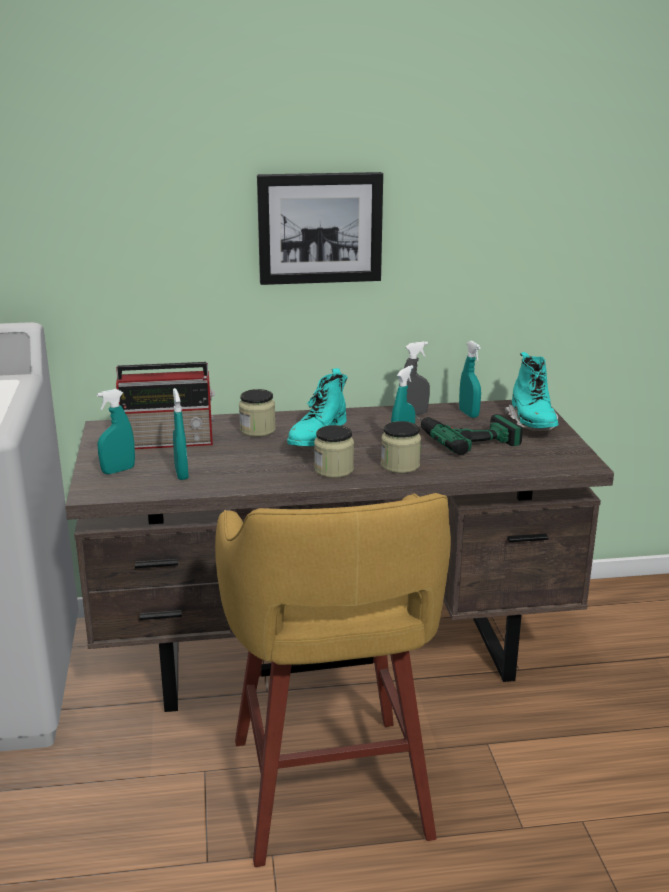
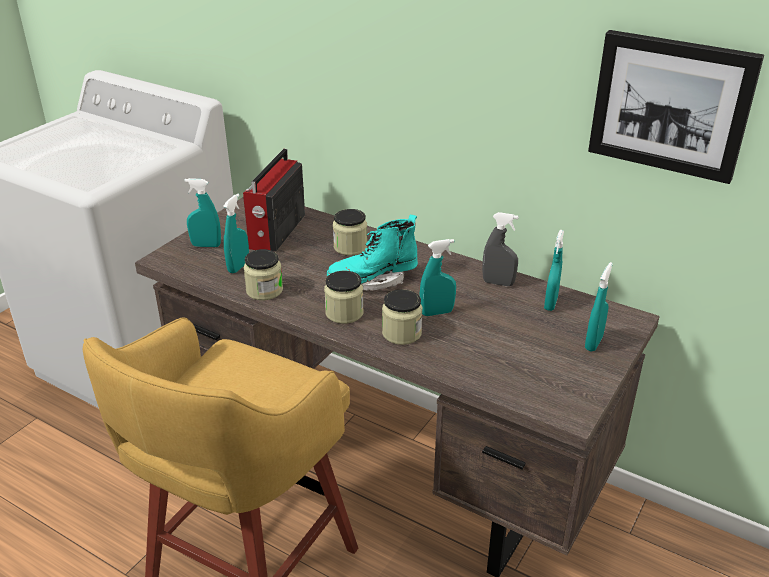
camera: 40 degrees right, 10 degrees up
radio [116,362,215,449] -> radio turned 75 degrees clockwise [243,149,305,252]
picture [257,172,383,285] -> picture moved to [588,30,764,184]
power drill [415,414,523,455] -> none
turquoise boot [504,352,558,431] -> turquoise spray bottle [585,262,613,352]
none -> jar [243,249,283,300]

